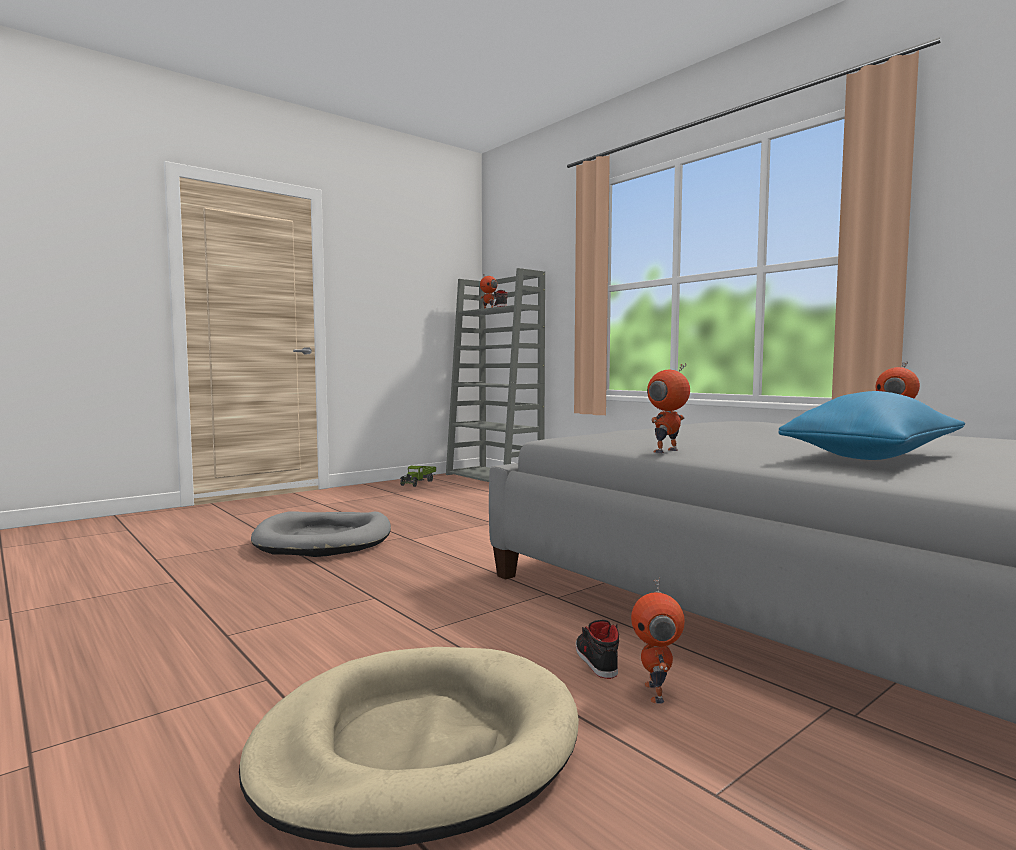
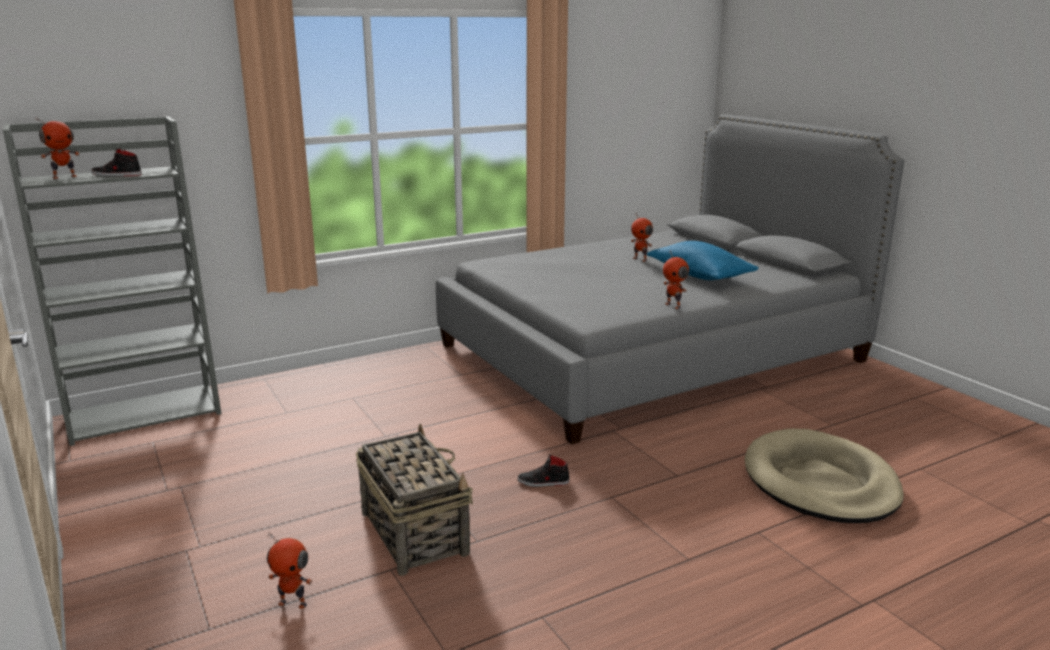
camera: 80 degrees left, 15 degrees up
grey dog bed [251,511,391,557] -> basket [356,423,473,576]
toy truck [400,466,436,487] -> none
black shoe [576,620,619,679] -> black shoe moved to [517,454,569,487]
toy robot [631,578,685,703] -> toy robot moved to [267,532,313,609]

